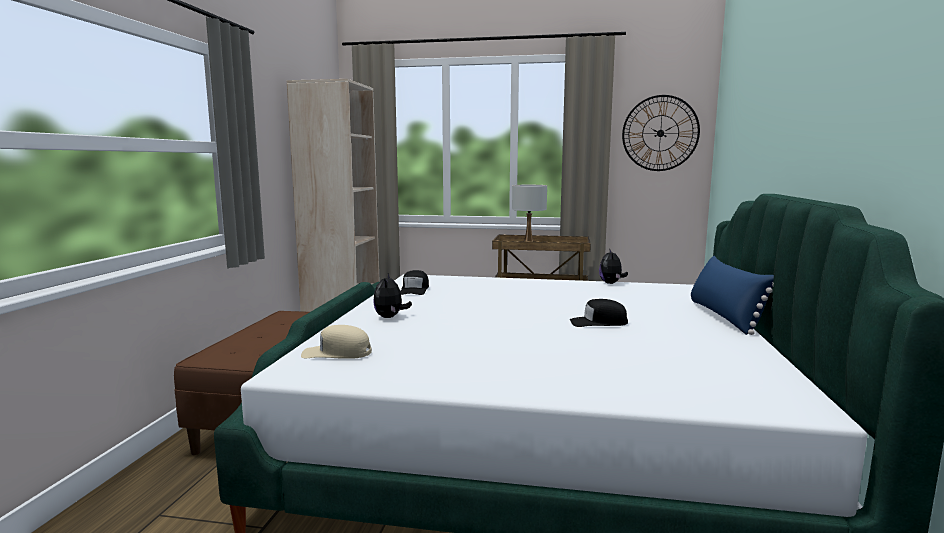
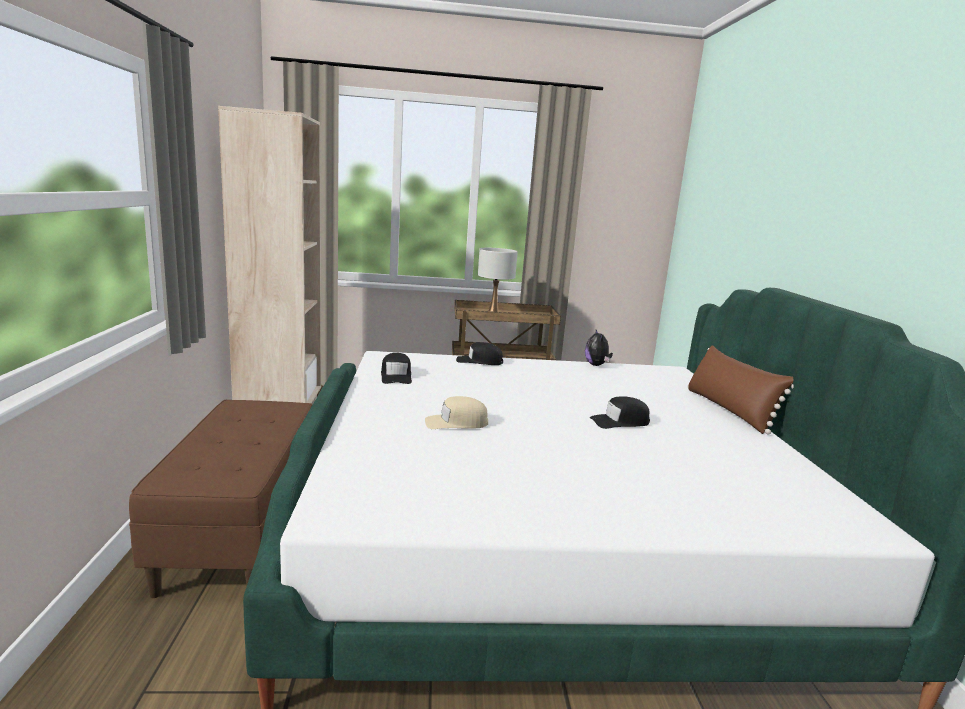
camera: 15 degrees left, 5 degrees up
beige cap [301,325,372,359] -> beige cap moved to [425,396,488,429]
plush toy [373,274,412,318] -> none
wall clock [622,95,700,171] -> none
blue pillow [691,256,774,335] -> brown pillow [687,345,794,435]
none -> black cap [456,342,503,365]

